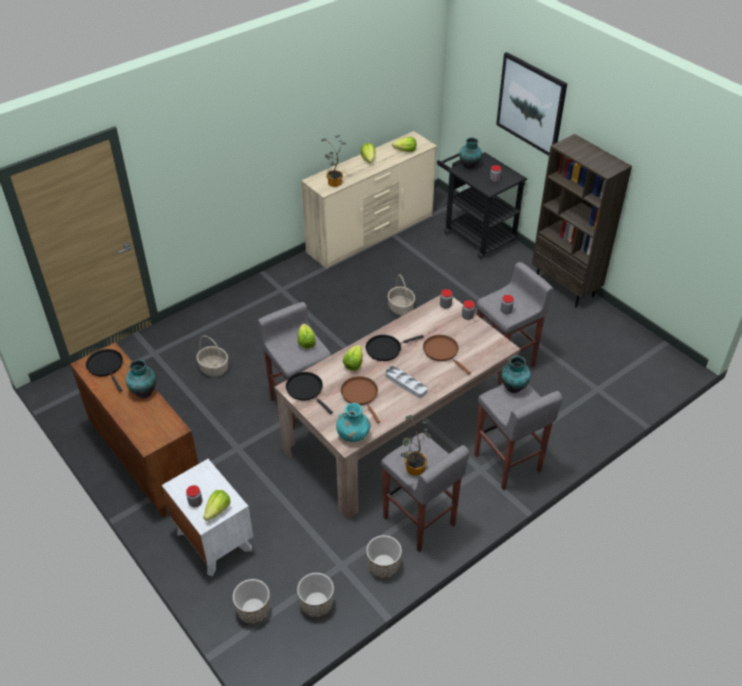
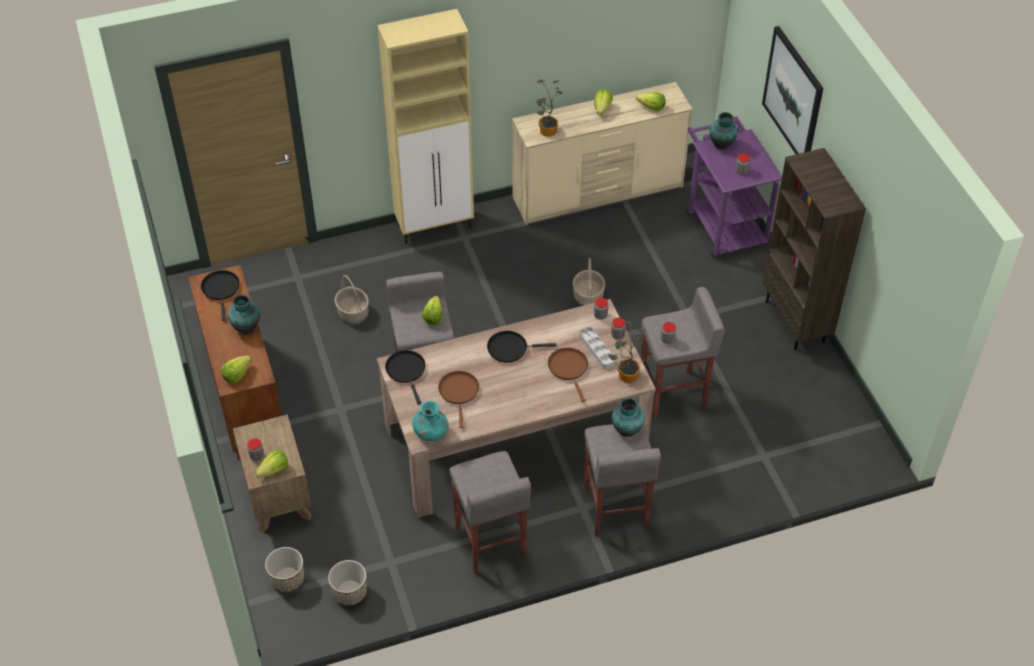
camera: 20 degrees right, 5 degrees up
white nightstand [162,459,253,576] -> brown nightstand [233,415,312,533]
lettuce [343,345,362,371] -> lettuce moved to [221,356,251,384]
planter [366,535,402,578] -> none
grey tray [385,366,428,398] -> grey tray moved to [580,327,615,369]
potted plant [400,415,432,476] -> potted plant moved to [609,321,646,383]
black cart [437,152,527,259] -> purple cart [687,116,782,258]
none -> beige cabinet [377,9,474,244]

